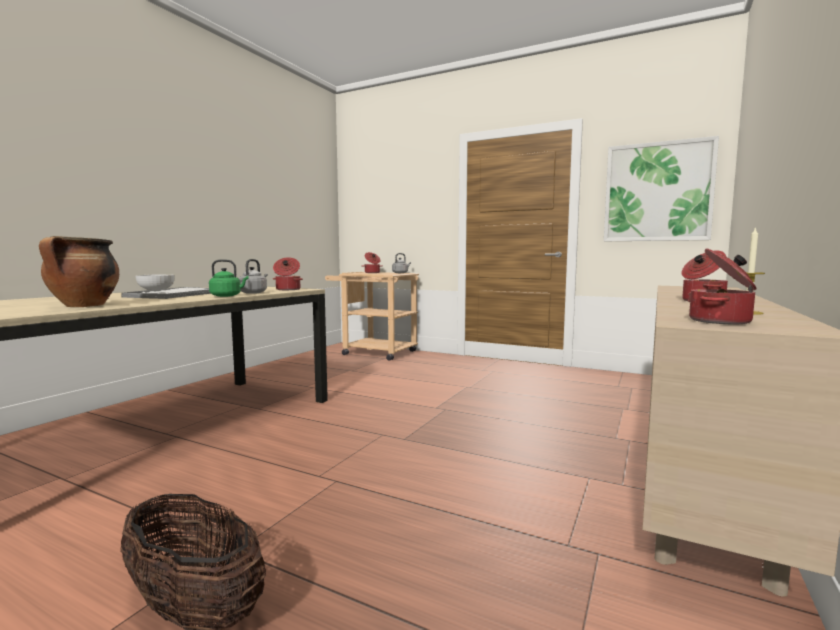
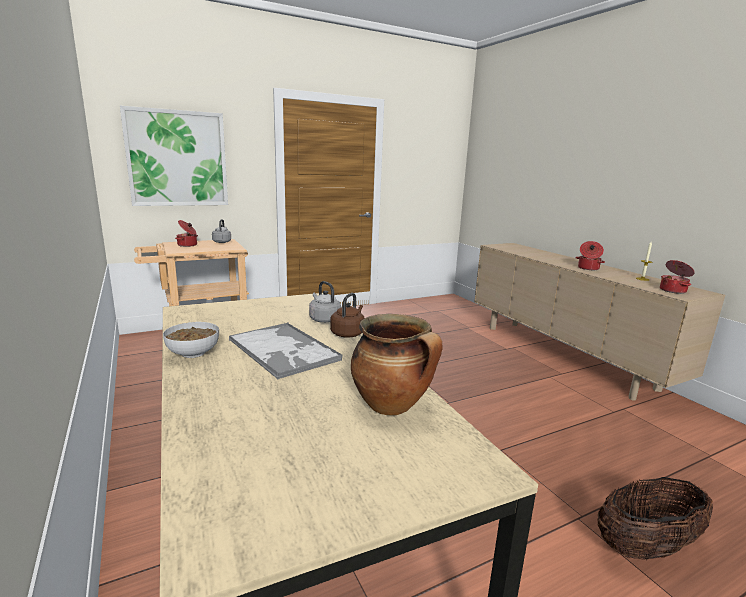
camera: 55 degrees left, 10 degrees up
green kettle [209,259,249,297] -> brown kettle [330,293,365,337]
cooking pot [273,257,303,290] -> none
picture [604,136,719,241] -> picture moved to [120,106,228,206]

